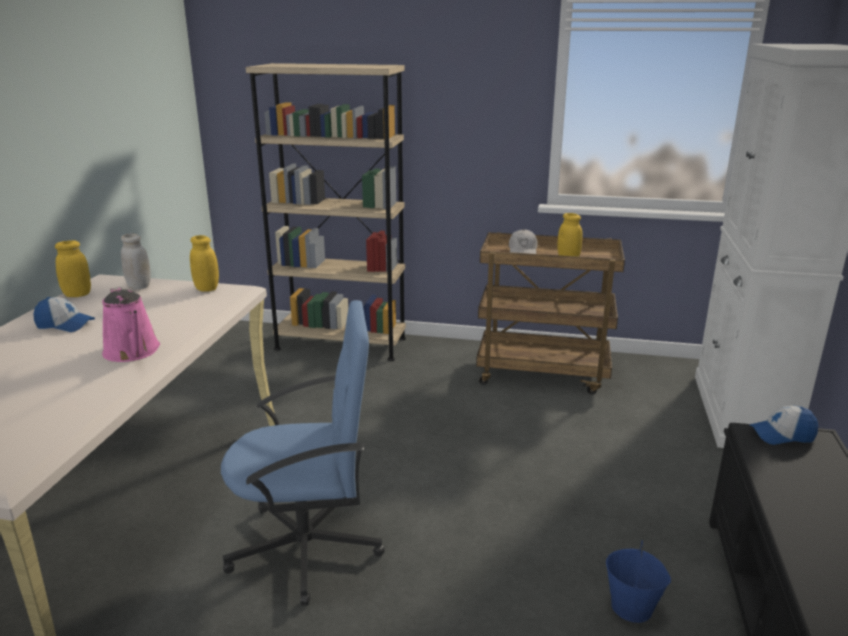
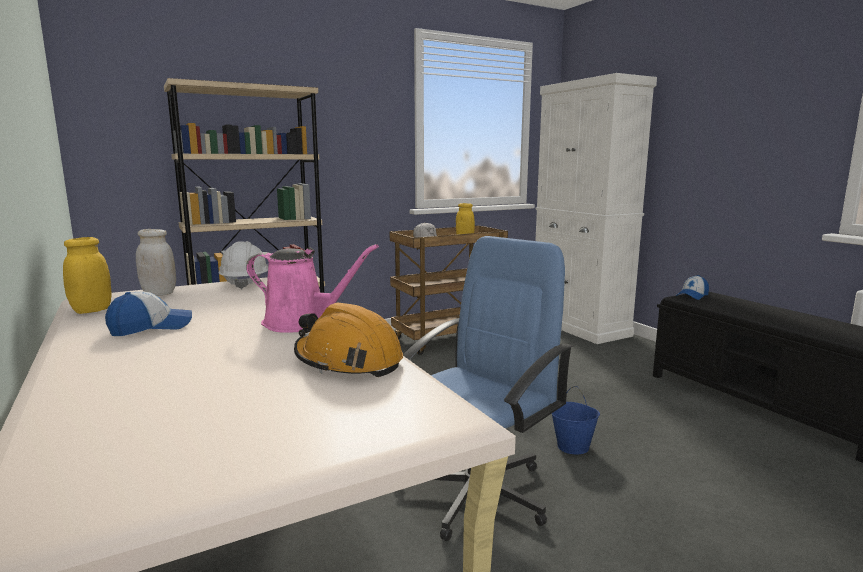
camera: 40 degrees left, 10 degrees down
yellow jar [190,235,219,292] -> white hard hat [218,241,268,290]
blue bucket [606,538,671,623] -> blue bucket moved to [552,386,600,455]
none -> orange hard hat [294,302,403,377]

